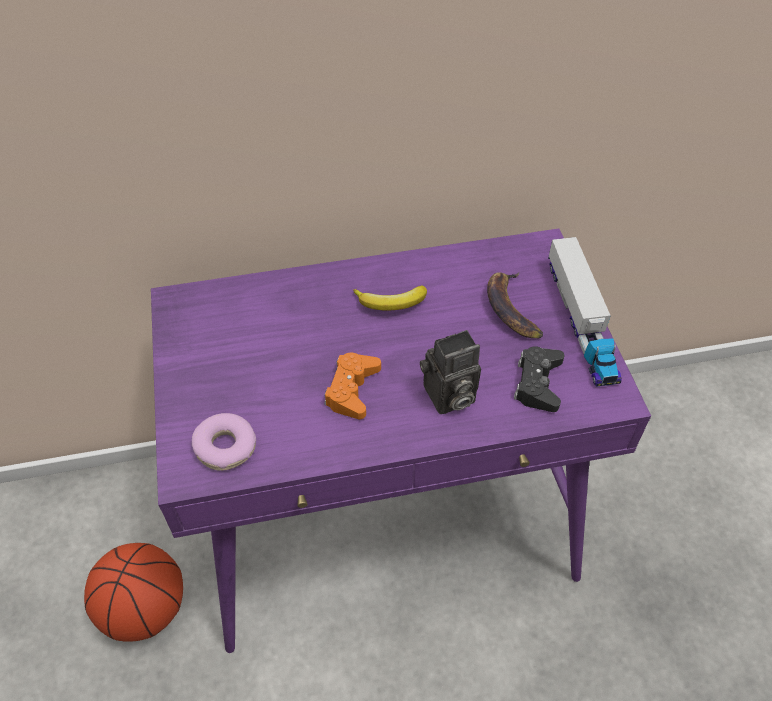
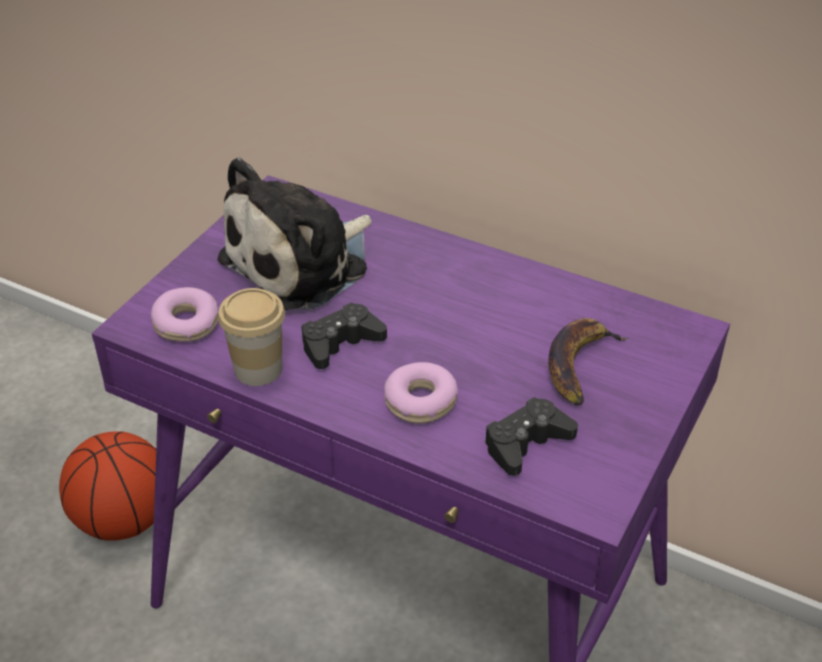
camera: 40 degrees right, 10 degrees down
orange game controller [324,353,381,419] -> black game controller [302,302,387,369]
banana [353,286,427,311] -> none
camera [420,330,481,414] -> donut [384,362,458,424]
toy truck [548,237,622,387] -> none
none -> plush toy [217,157,372,310]
none -> cup [218,288,285,386]

